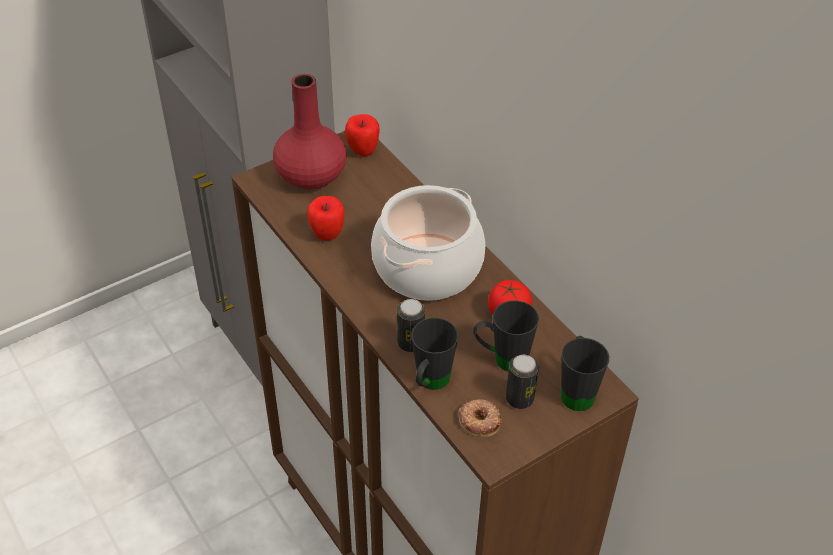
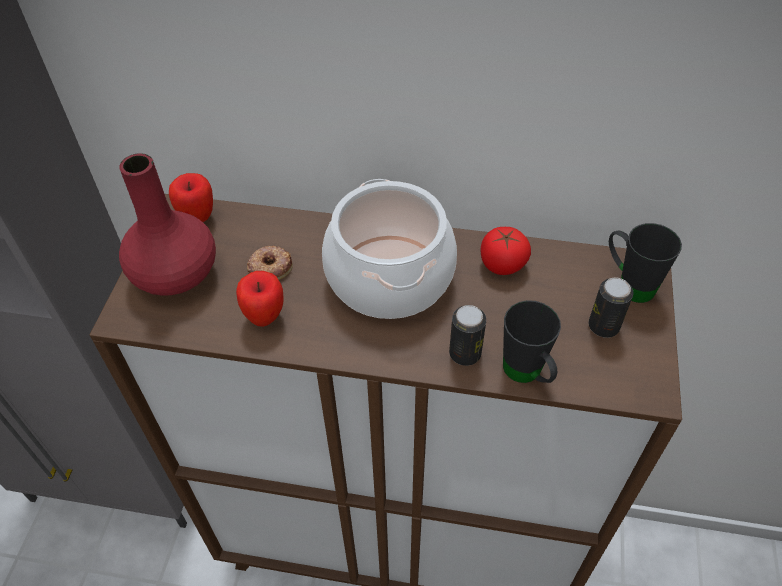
camera: 45 degrees left, 5 degrees up
donut [459,399,502,437] -> donut moved to [247,246,293,280]
black mug [473,300,539,371] -> none

